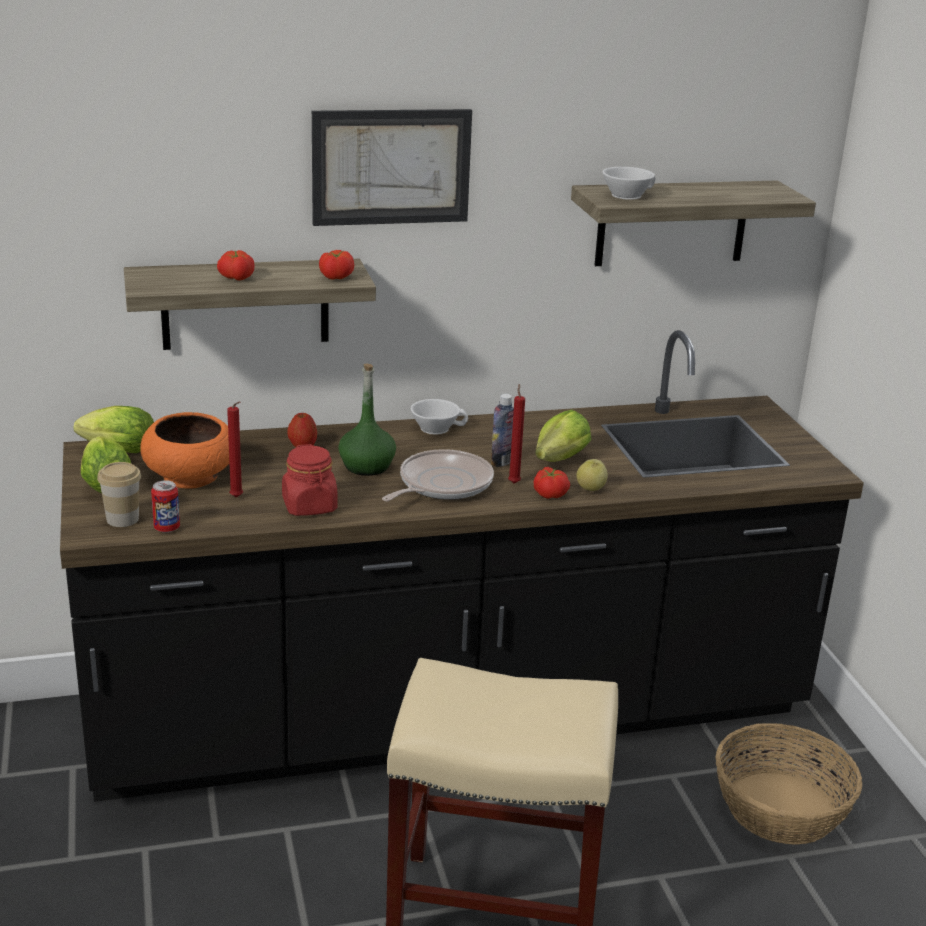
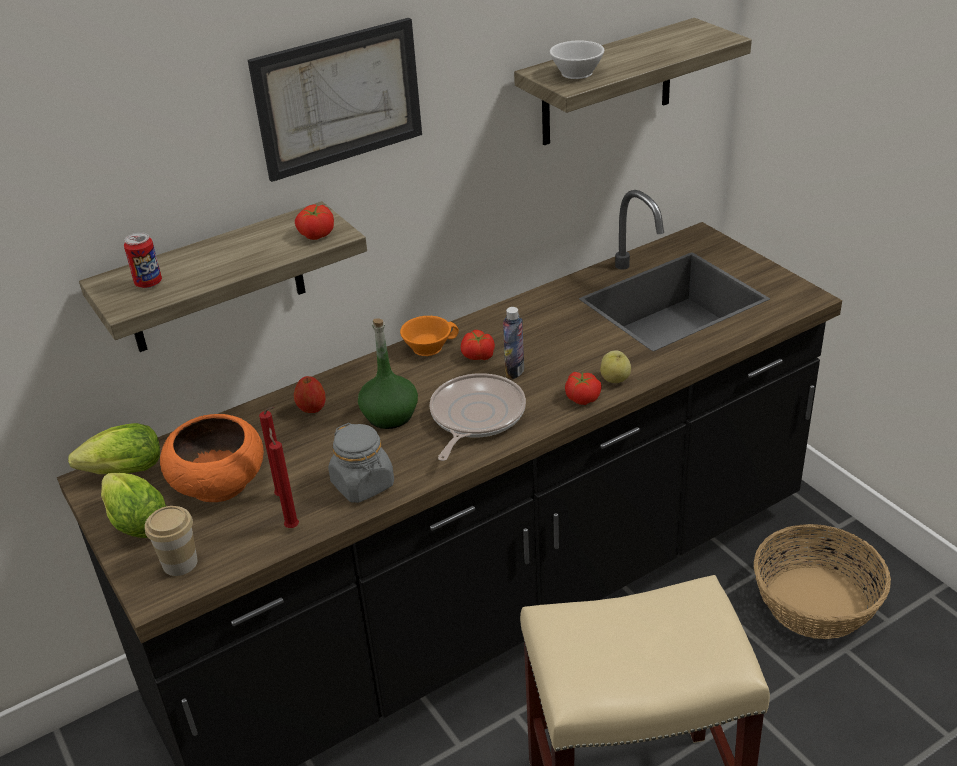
camera: 15 degrees left, 10 degrees up
can [151,480,180,533] -> can moved to [124,232,162,288]
tomato [217,250,255,281] -> tomato moved to [461,330,495,360]
red jar [282,444,337,516] -> grey jar [328,423,394,503]
white cup [411,399,468,435] -> orange cup [400,316,459,356]
red candle [508,384,525,484] -> red candle moved to [269,428,299,528]
lettuce [535,410,591,462] -> none

